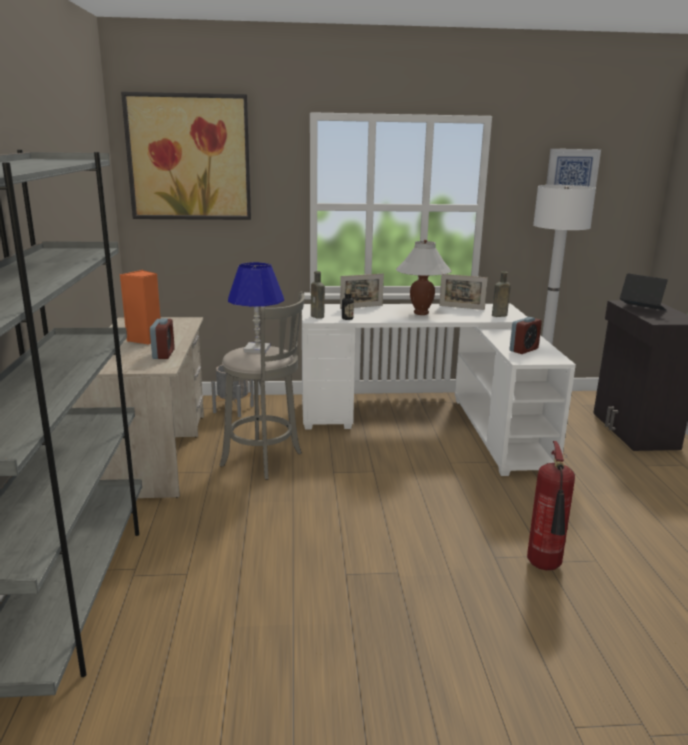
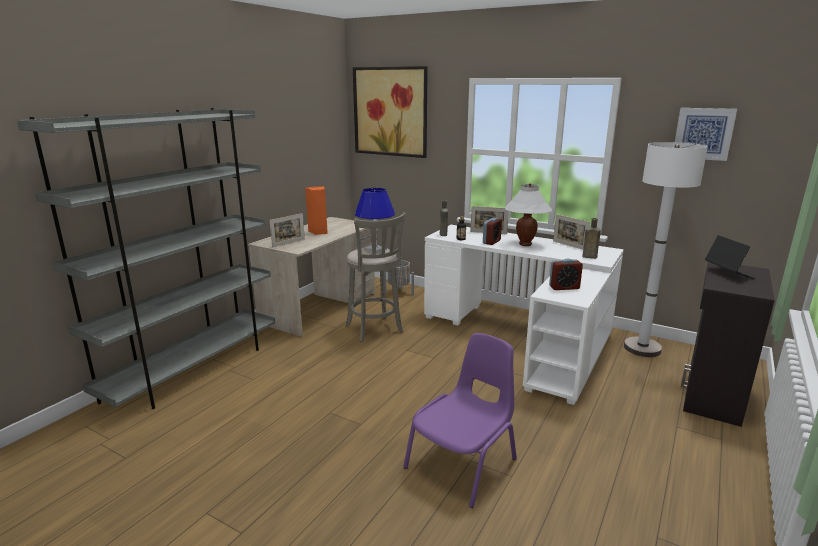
camera: 35 degrees right, 0 degrees up
alarm clock [150,318,175,359] -> alarm clock moved to [483,218,502,245]
fire extinguisher [527,441,575,570] -> purple chair [403,333,517,508]
none -> picture frame [270,213,305,248]

